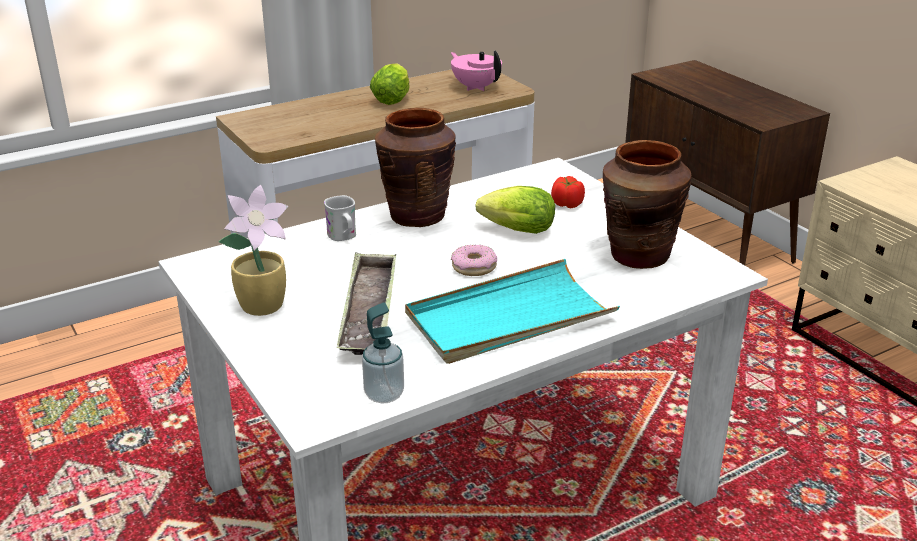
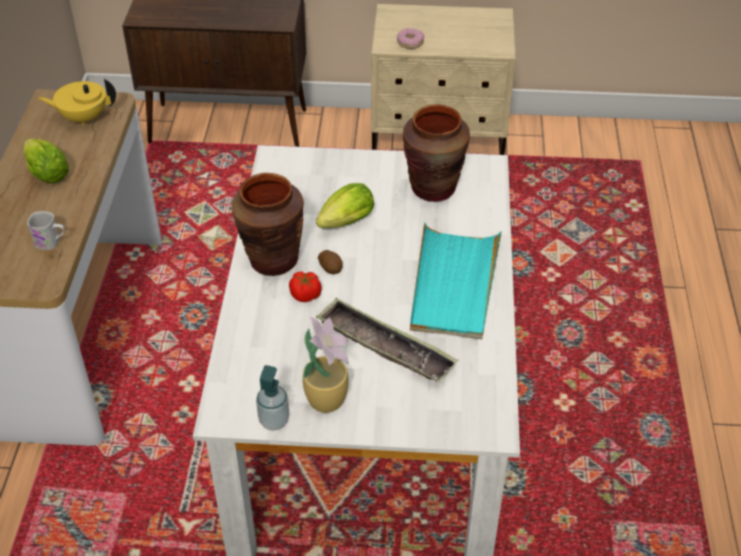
camera: 55 degrees left, 15 degrees up
white mug [324,195,356,241] -> white mug moved to [27,211,65,250]
soap dispenser [362,303,404,403] -> soap dispenser moved to [256,365,290,431]
pink teapot [451,50,502,91] -> yellow teapot [38,79,116,126]
donut [451,245,497,276] -> donut moved to [397,28,424,49]
tomato [551,176,585,208] -> tomato moved to [289,272,322,302]
none -> potato [318,250,343,274]

